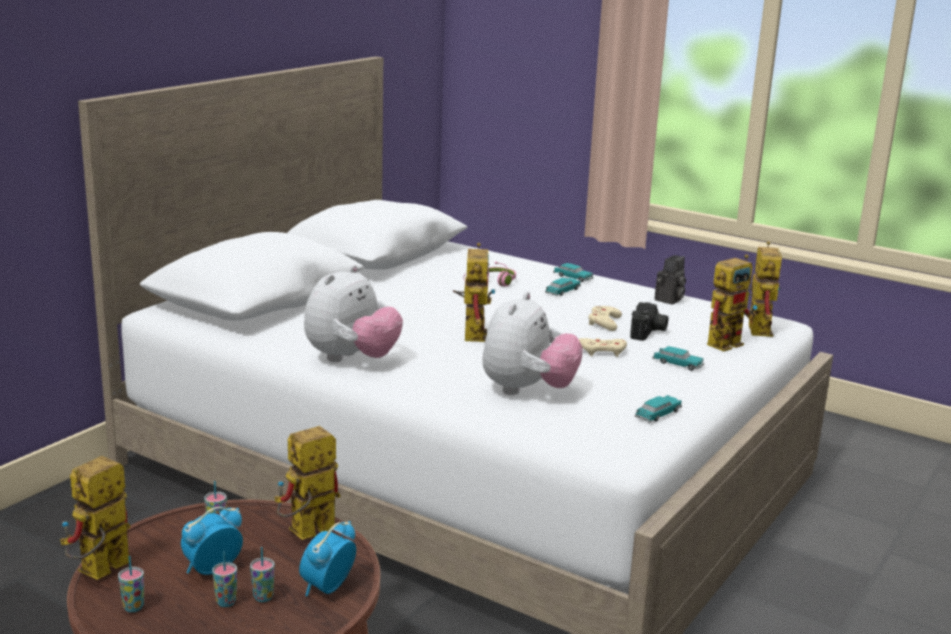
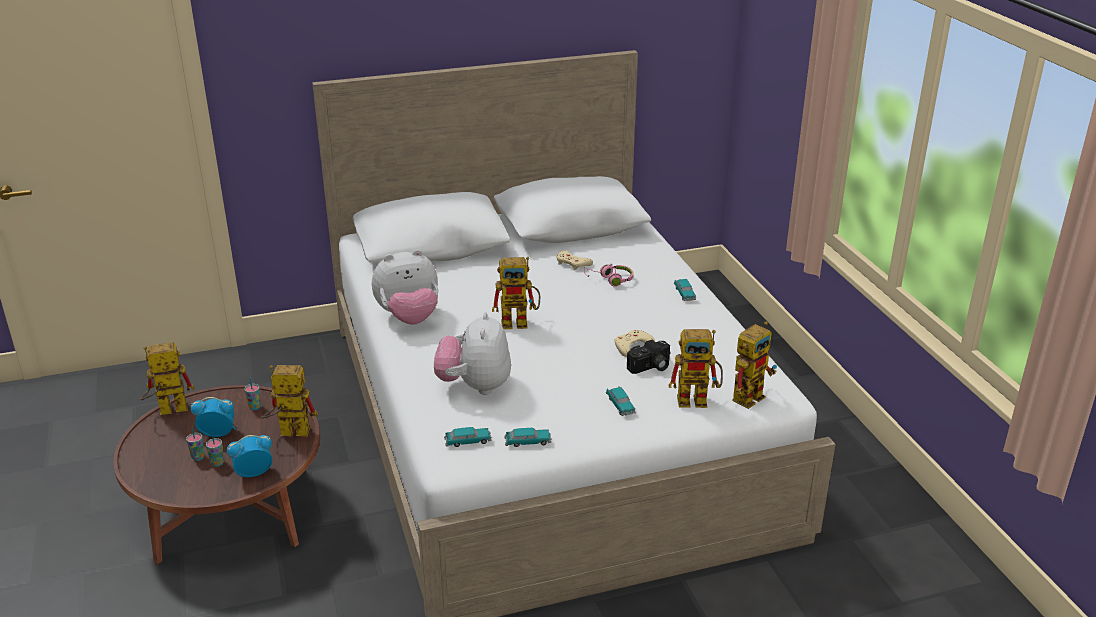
camera: 40 degrees right, 10 degrees up
cup [118,556,144,612] -> none
toy robot [453,243,495,342] -> toy robot turned 45 degrees clockwise [492,257,540,329]
plush toy [482,291,583,395] -> plush toy turned 120 degrees clockwise [434,312,511,395]
toy car [545,278,581,296] -> toy car moved to [444,427,491,447]
beige game controller [579,338,627,357] -> beige game controller moved to [557,251,593,270]
camera [655,255,686,305] -> none

